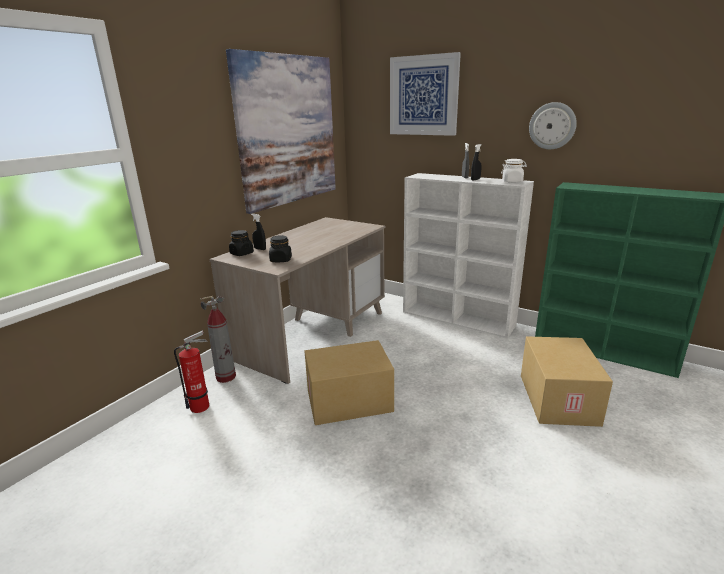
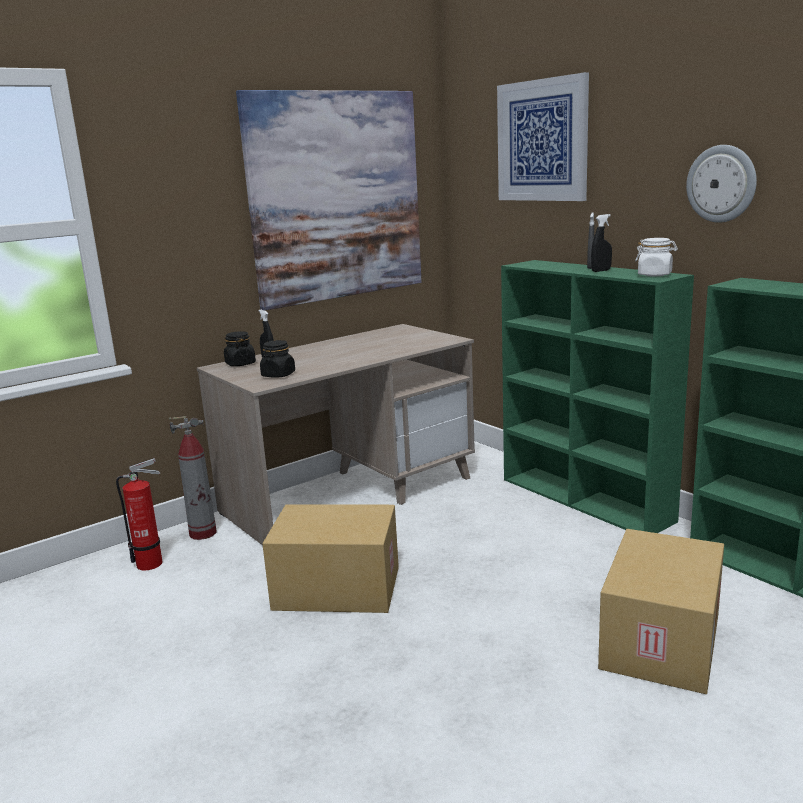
camera: 20 degrees right, 5 degrees down
white bookcase [403,173,534,338] -> green bookcase [501,260,694,533]

